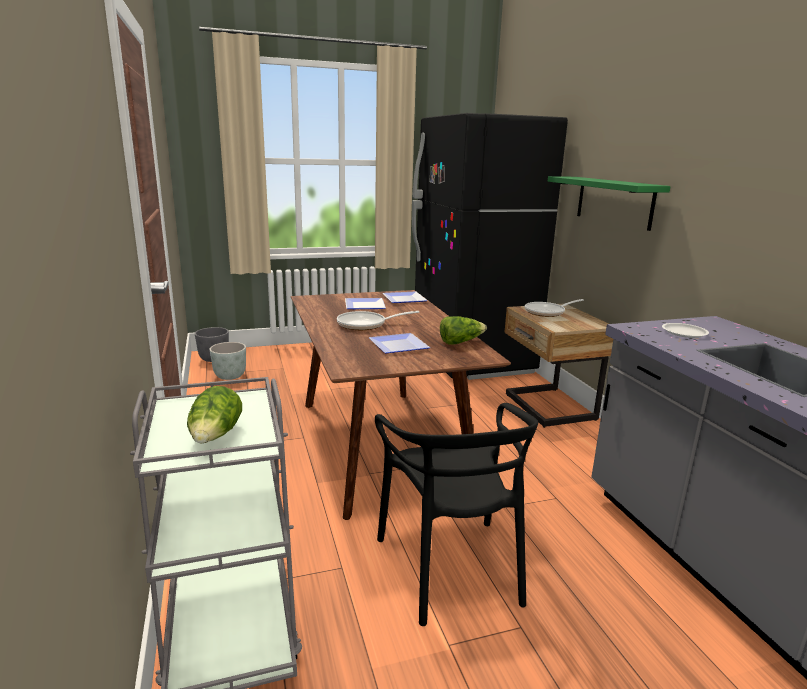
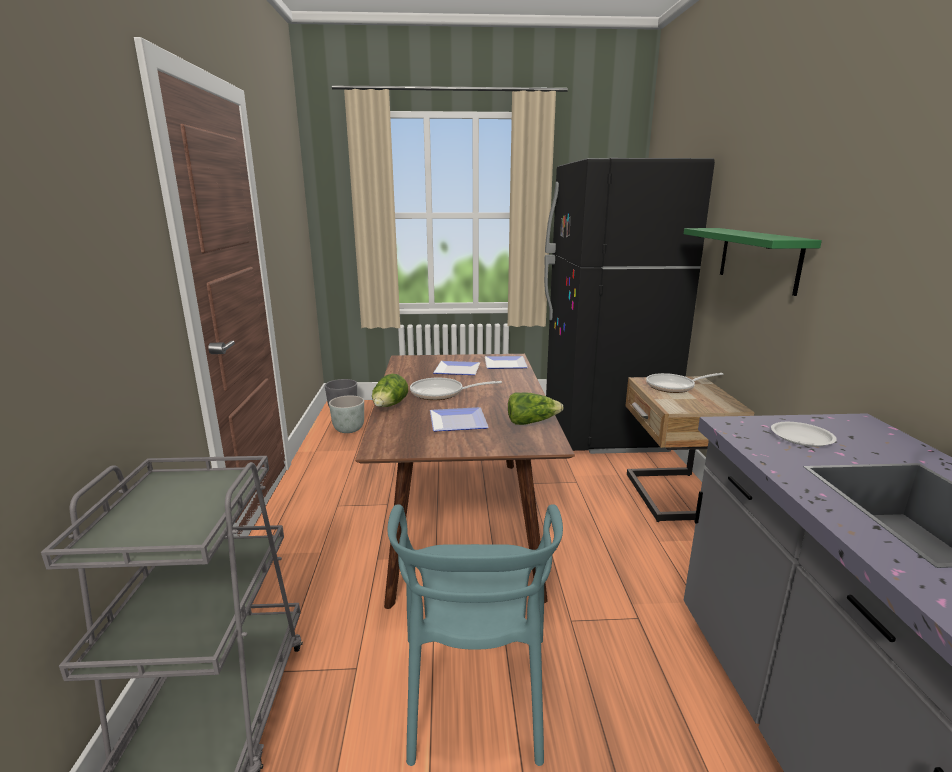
camera: 15 degrees right, 0 degrees up
lettuce [187,386,242,443] -> lettuce moved to [372,374,408,407]
black chair [375,403,538,626] -> turquoise chair [388,504,563,766]

